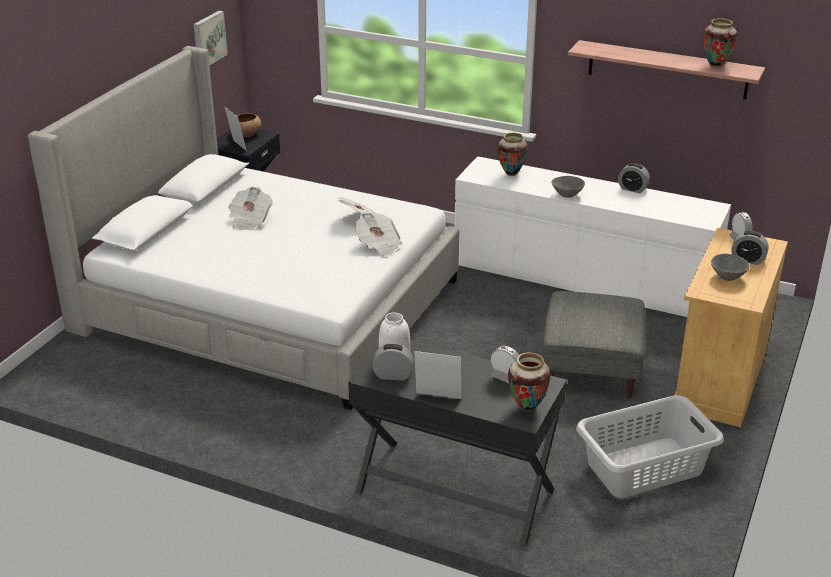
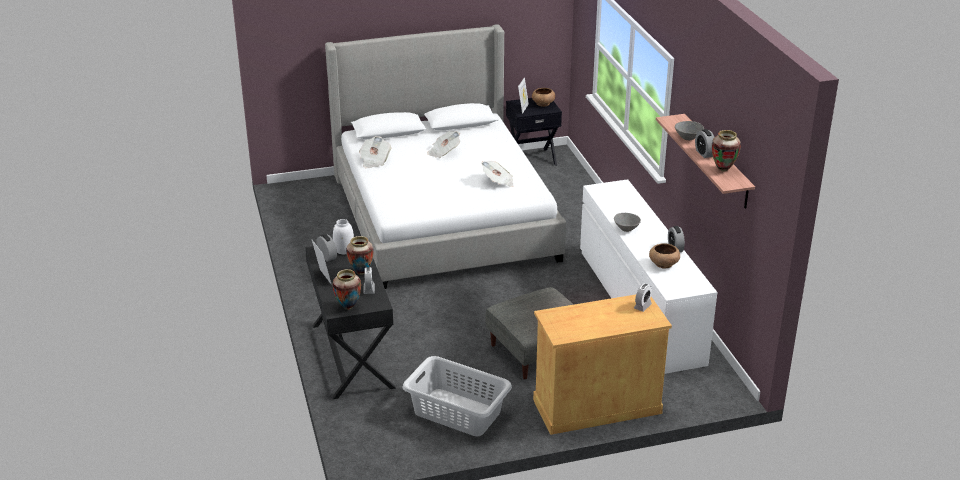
camera: 50 degrees right, 0 degrees up
picture [193,11,228,65] -> none
newspaper [355,212,402,257] -> newspaper moved to [359,136,391,168]
vase [498,132,528,176] -> vase moved to [346,236,374,275]
grey bowl [711,254,750,281] -> grey bowl moved to [675,121,704,140]
alarm clock [731,231,769,265] -> alarm clock moved to [695,129,715,158]
none -> brown bowl [649,243,680,269]

